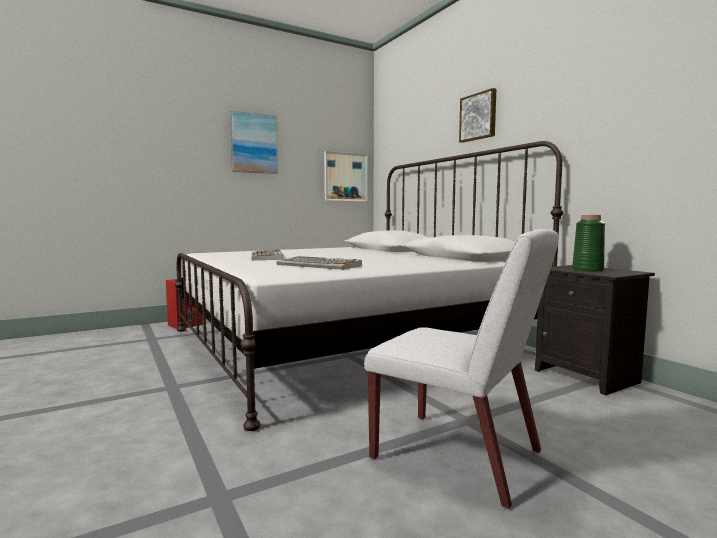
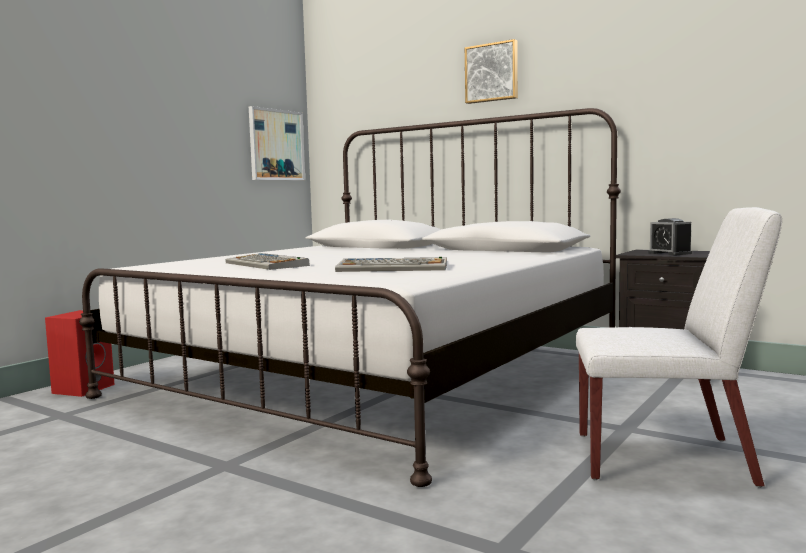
camera: 25 degrees left, 0 degrees up
picture [230,110,278,174] -> none
green vase [572,215,605,272] -> alarm clock [648,218,692,255]

